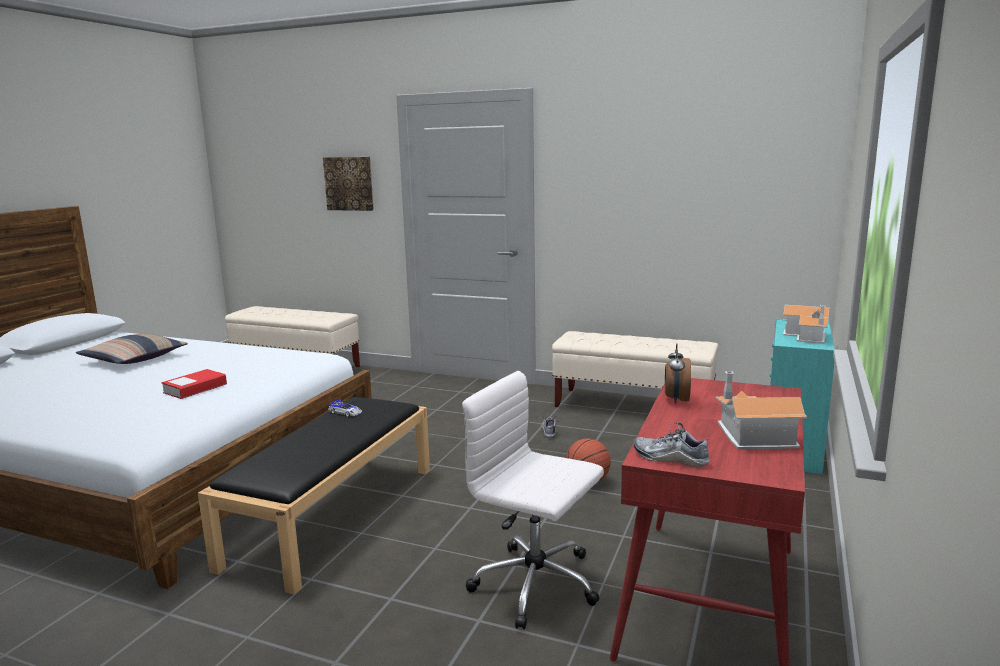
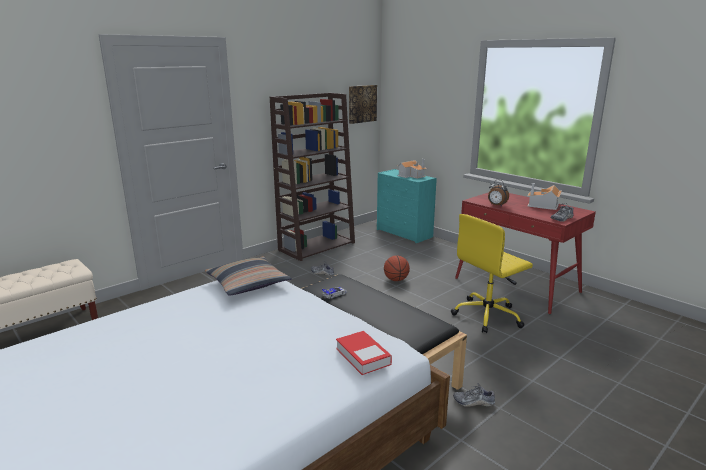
camera: 65 degrees left, 5 degrees up
pillow [76,334,188,364] -> pillow moved to [205,256,292,296]
book [161,369,227,399] -> book moved to [336,331,392,375]
picture [323,157,374,211] -> picture moved to [349,85,377,124]
white office chair [462,371,604,629] -> yellow office chair [451,214,533,333]
beige bench [552,331,718,407] -> brown bookcase [270,93,355,261]
none -> shoe [453,383,495,407]

